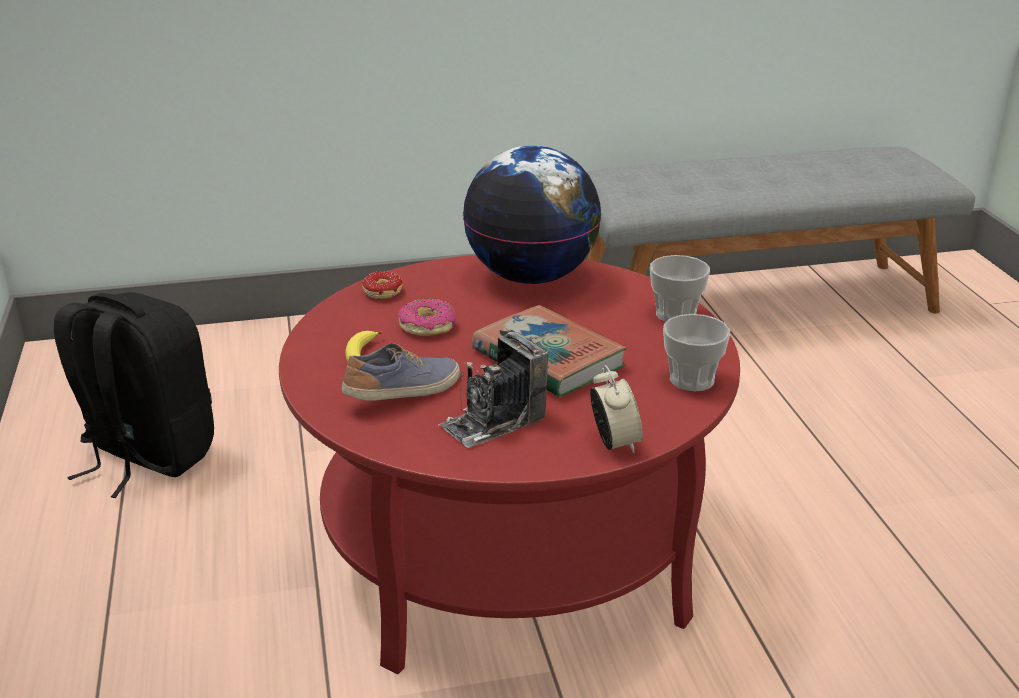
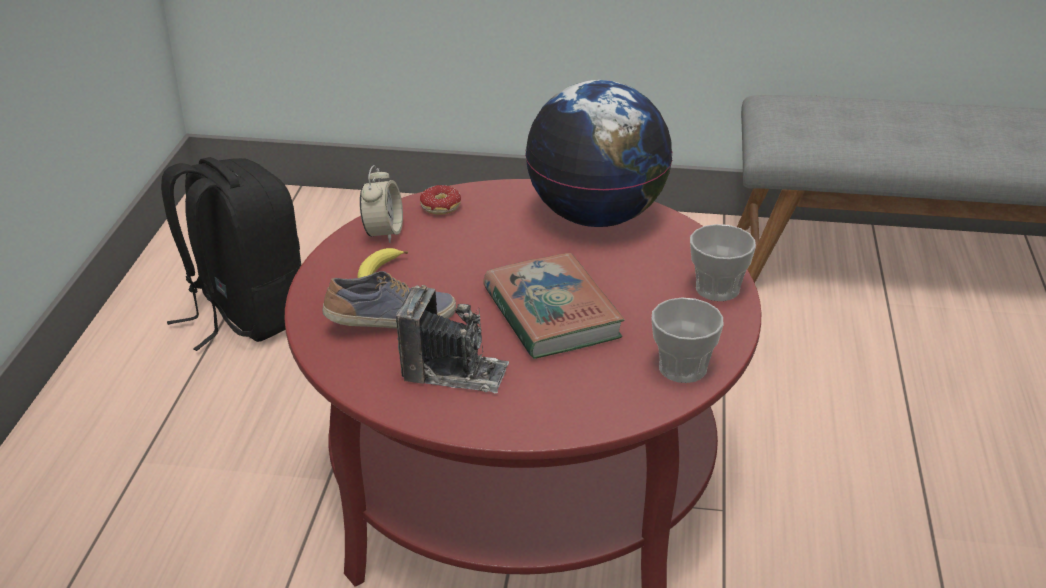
camera: 20 degrees right, 5 degrees up
donut [398,298,456,336] -> none
camera [439,332,549,448] -> camera turned 150 degrees counterclockwise [396,285,509,394]
alarm clock [590,365,643,454] -> alarm clock moved to [360,165,403,243]

